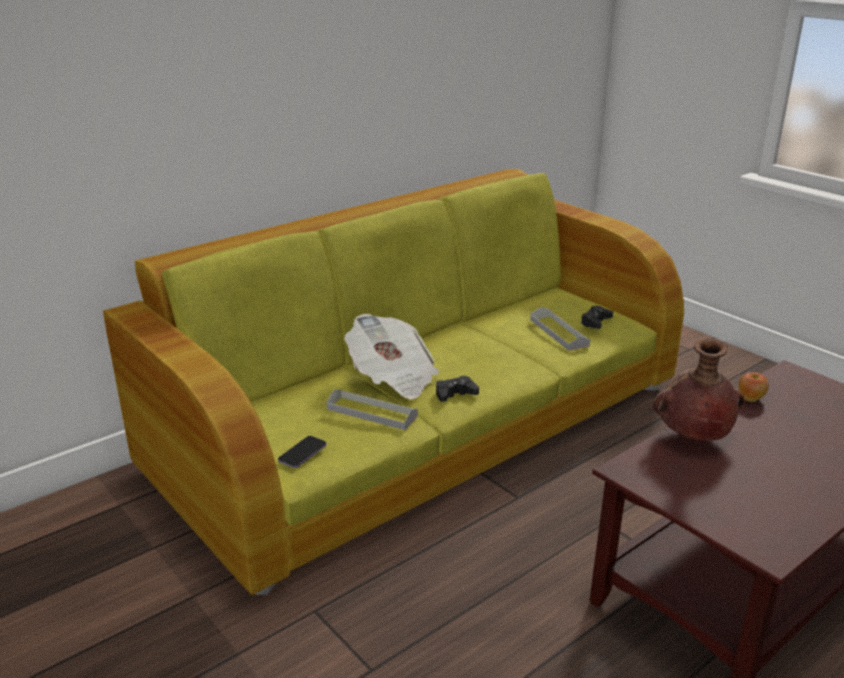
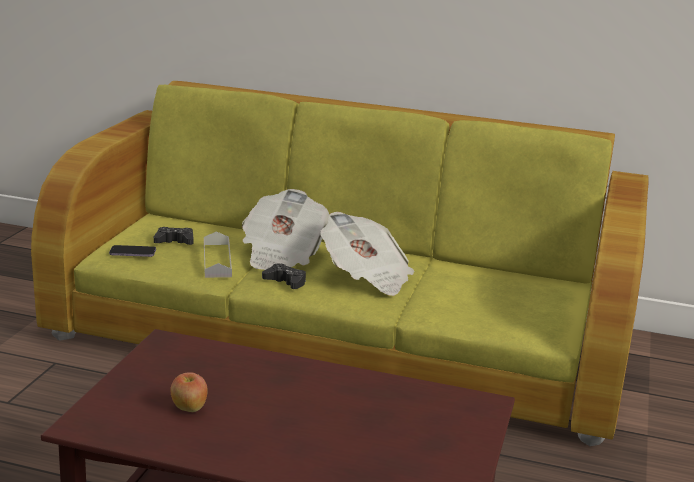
camera: 55 degrees right, 5 degrees down
grey tray [530,307,590,351] -> none
black game controller [580,306,613,329] -> black game controller moved to [154,227,194,245]
brown vase [653,338,745,441] -> none
apple [739,372,769,402] -> apple moved to [170,372,208,412]
none -> newspaper [321,212,414,296]

